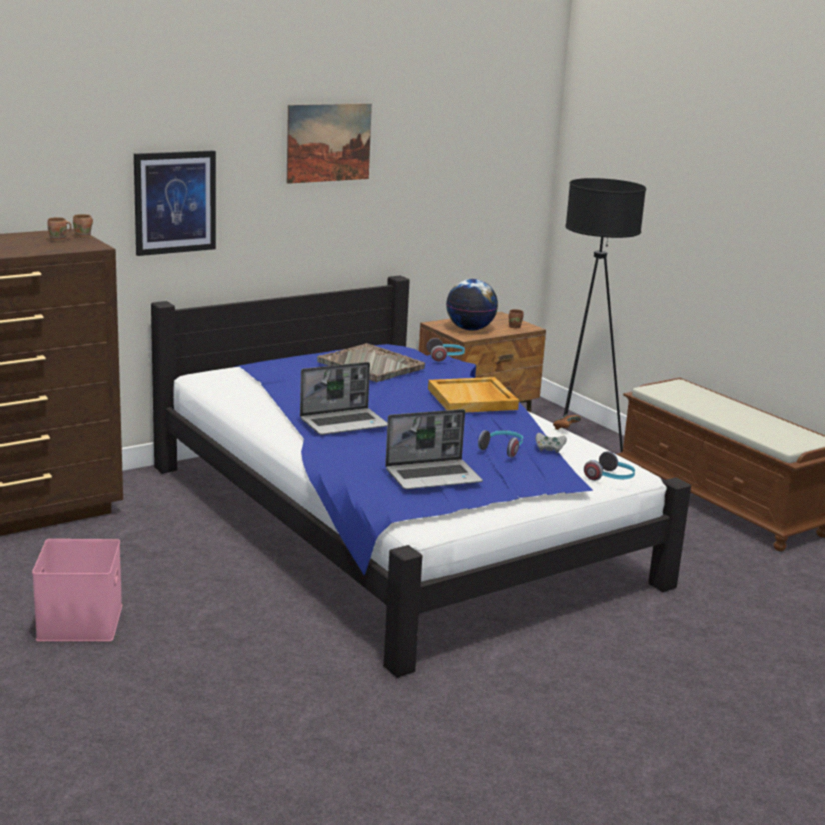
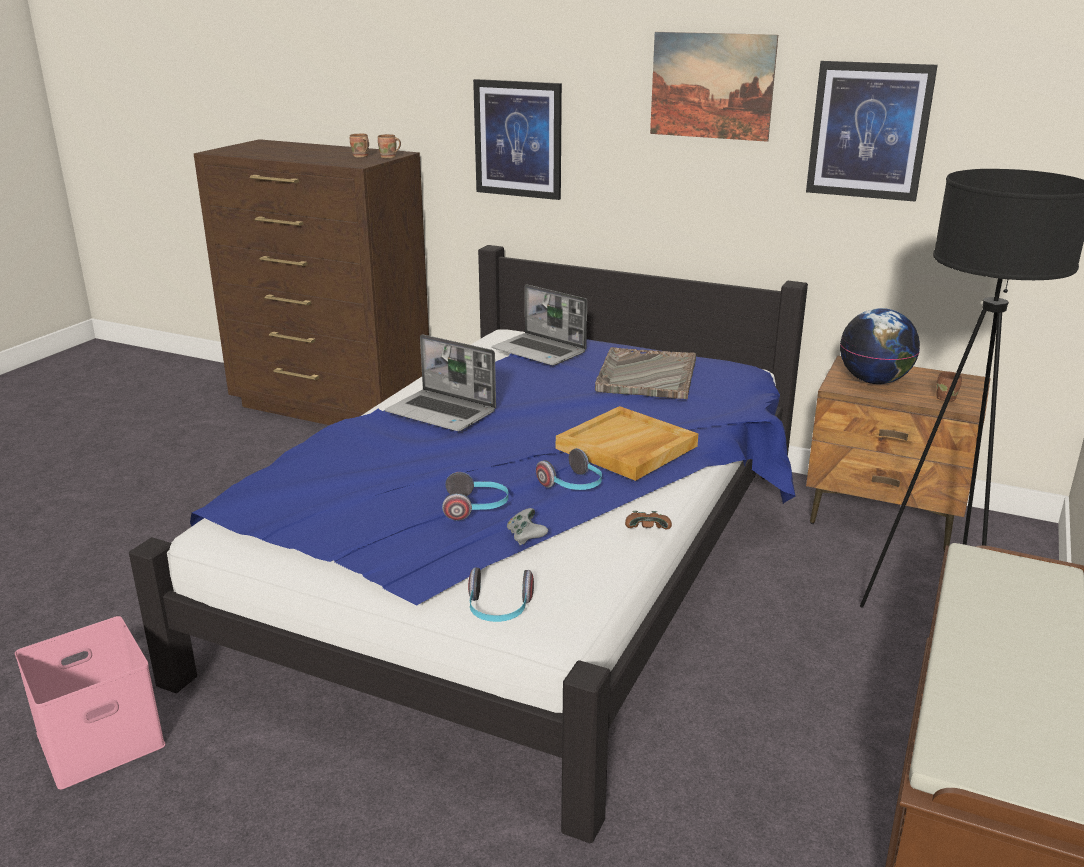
camera: 60 degrees right, 5 degrees up
pink storage box [32,539,122,641] -> pink storage box moved to [15,616,166,789]
laptop [385,409,483,489] -> laptop moved to [492,284,587,365]
headphones [427,338,465,362] -> headphones moved to [536,448,602,490]
none -> picture [806,61,938,202]

